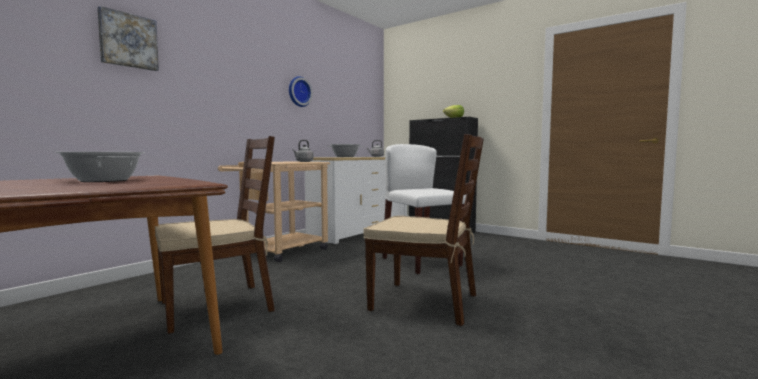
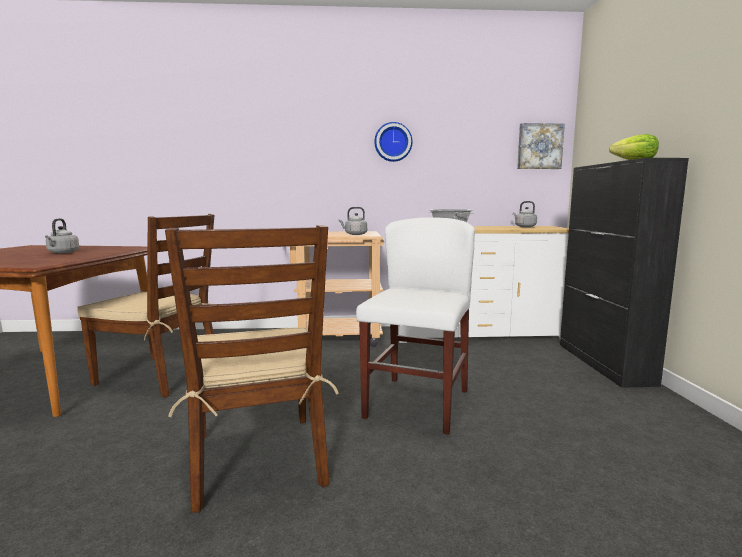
camera: 50 degrees right, 5 degrees up
cooking pot [55,152,145,182] -> grey kettle [45,218,79,253]
picture [97,6,159,71] -> picture moved to [517,123,565,169]

